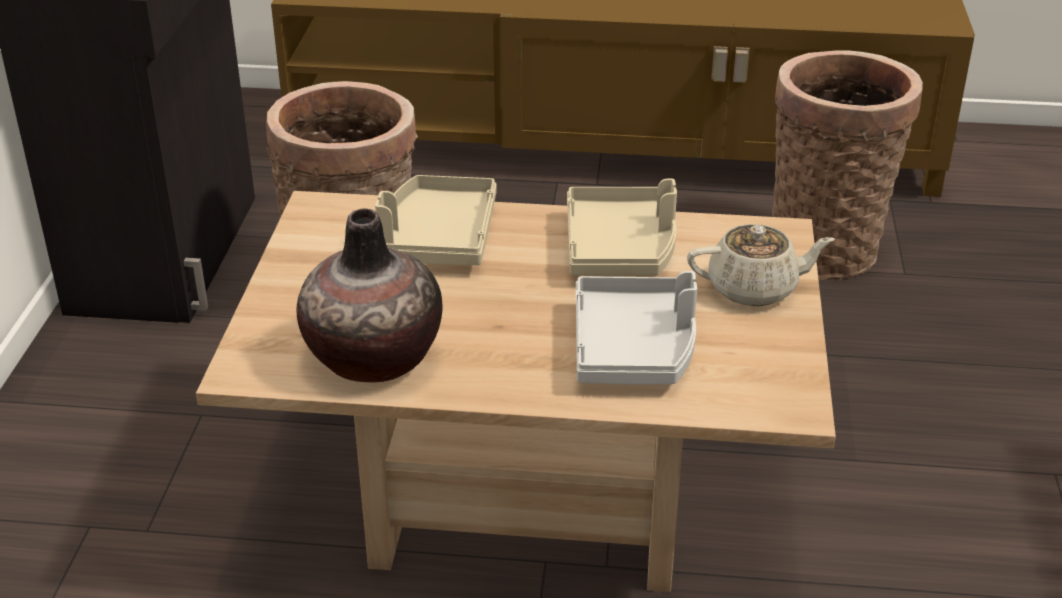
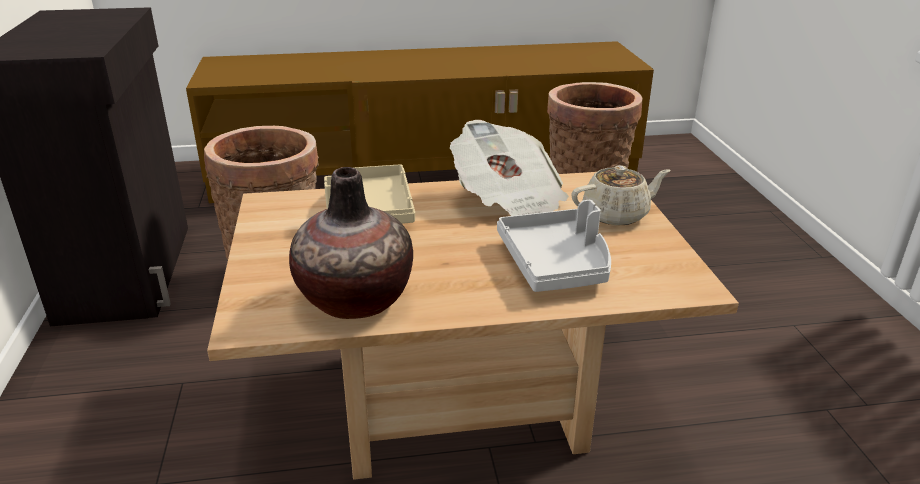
camera: 15 degrees left, 5 degrees down
beige tray [567,179,677,277] -> newspaper [450,120,569,216]

